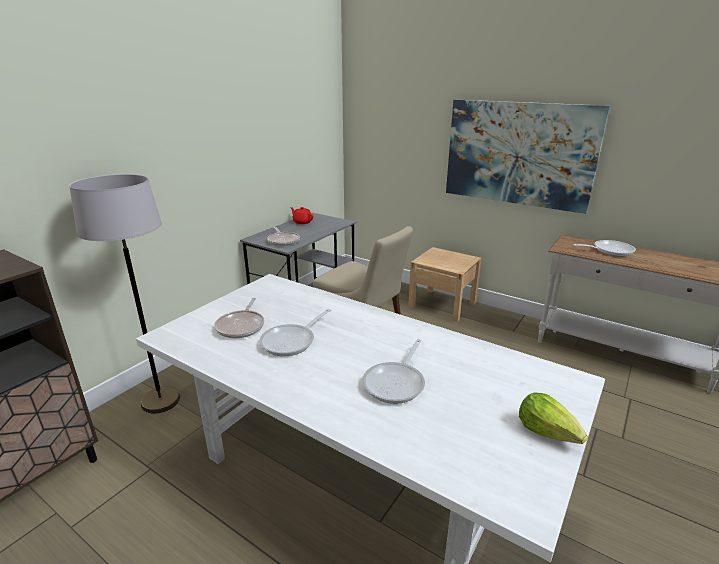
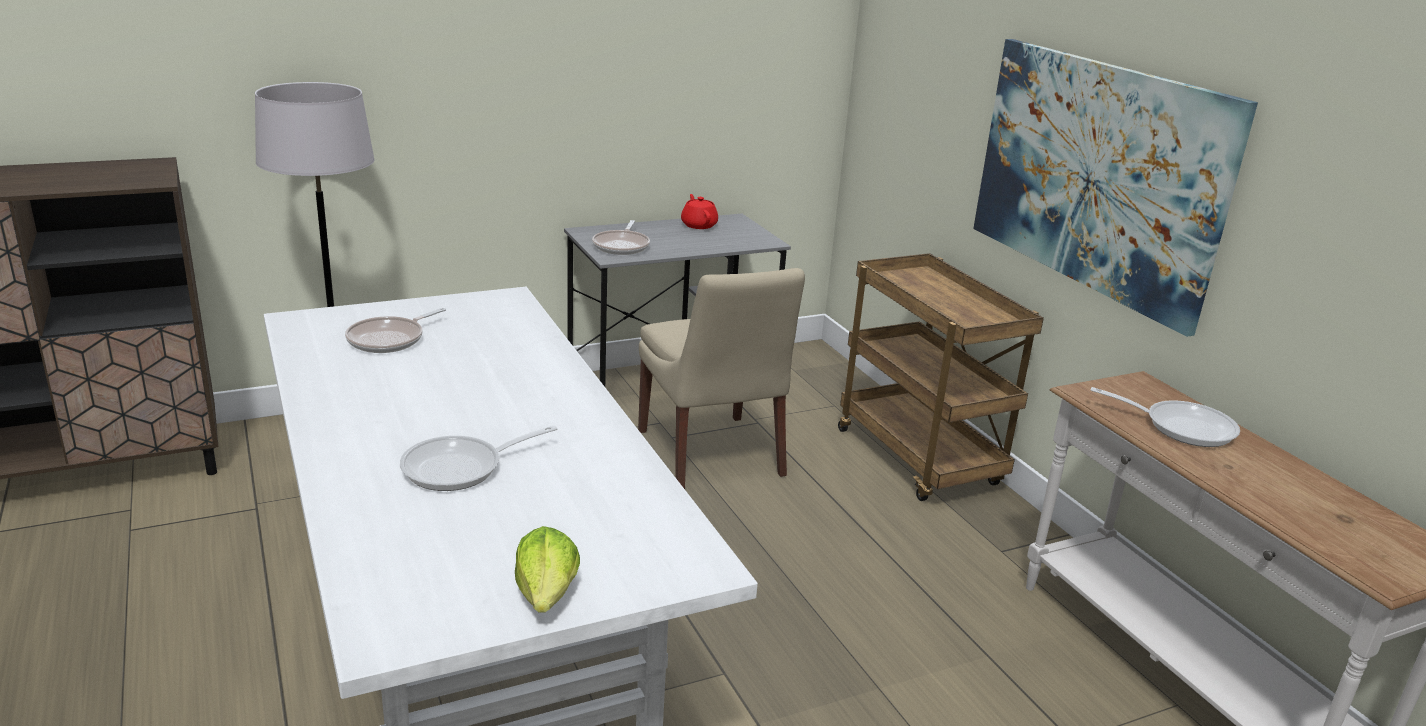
camera: 30 degrees right, 0 degrees up
frying pan [259,309,331,356] -> none
beige nightstand [408,247,482,322] -> brown cart [838,253,1044,501]

